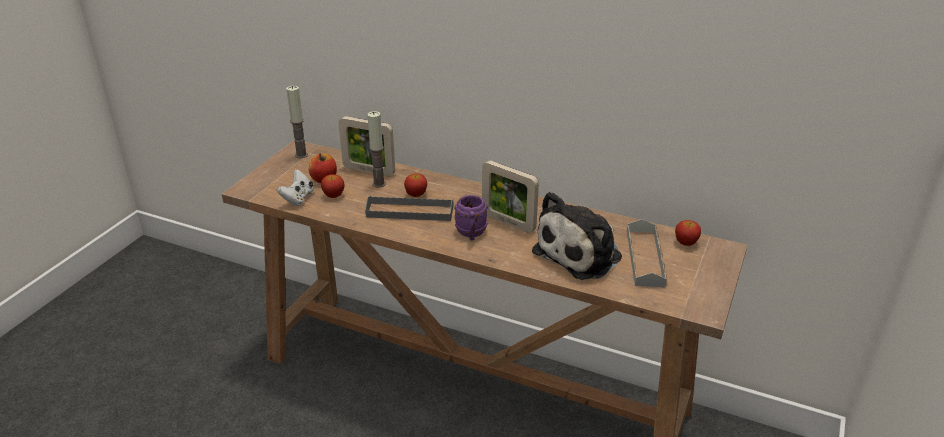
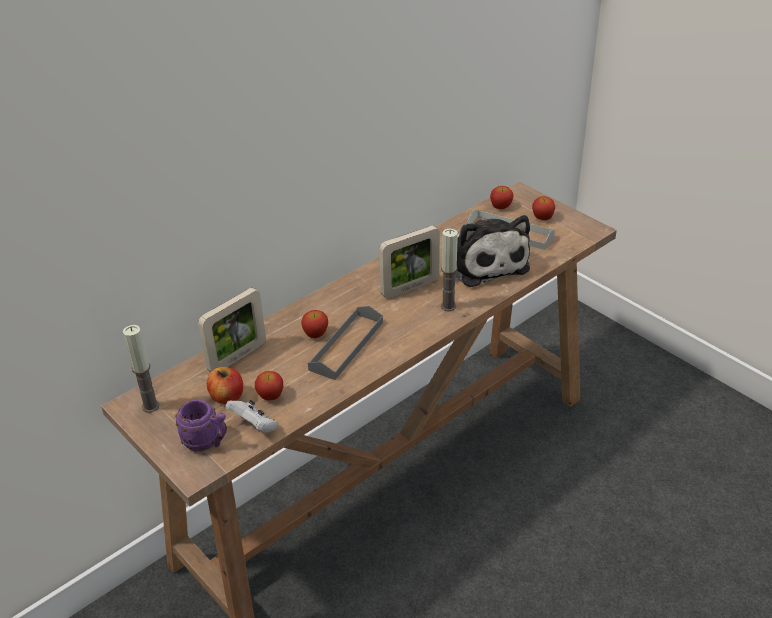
camera: 65 degrees left, 5 degrees up
candle [367,111,386,187] -> candle moved to [441,229,458,311]
purple mug [454,195,488,240] -> purple mug moved to [175,400,227,451]
none -> apple [532,196,555,220]

